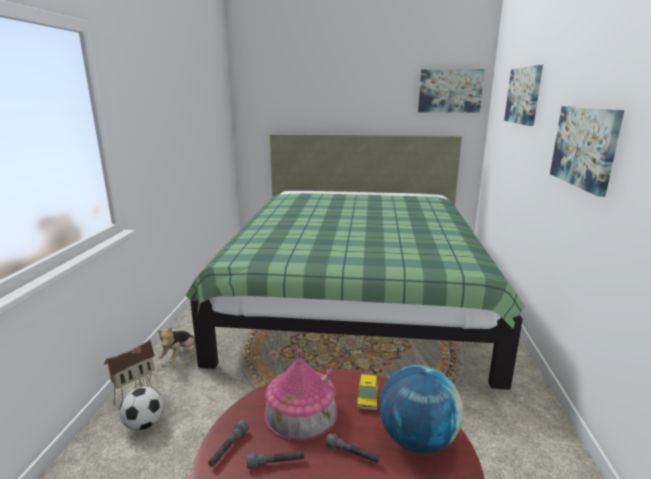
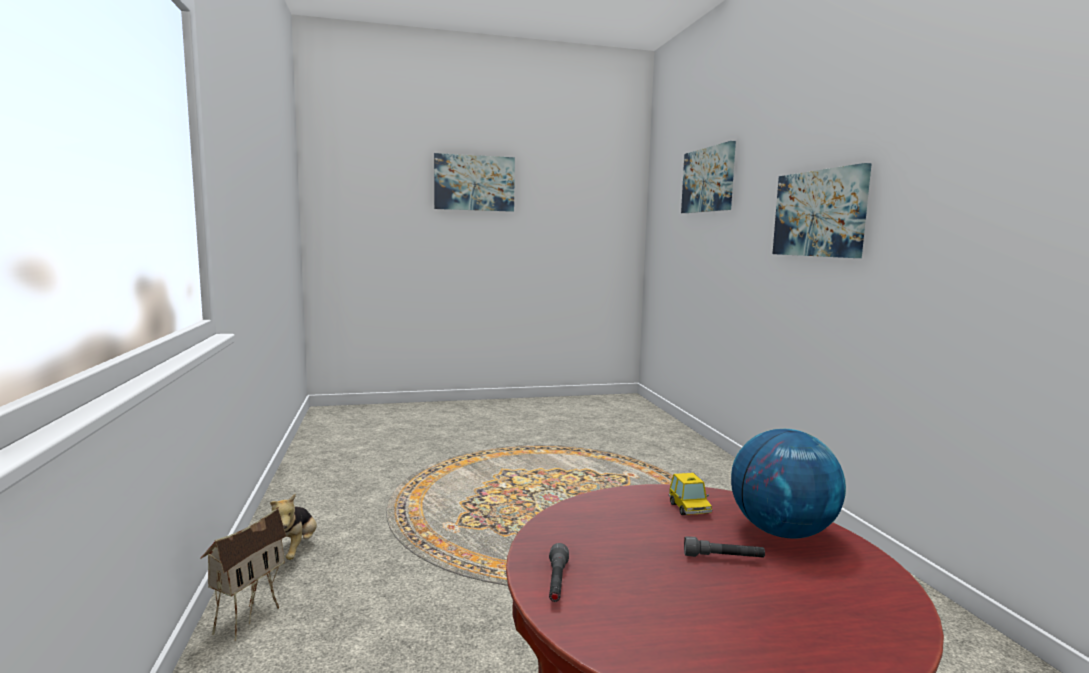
camera: 20 degrees left, 10 degrees down
football [119,387,164,430] -> none
green bed [186,134,525,390] -> none
grey flashlight [247,451,305,469] -> none
toy house [264,349,338,441] -> none
picture [418,69,485,112] -> picture moved to [434,153,515,212]

